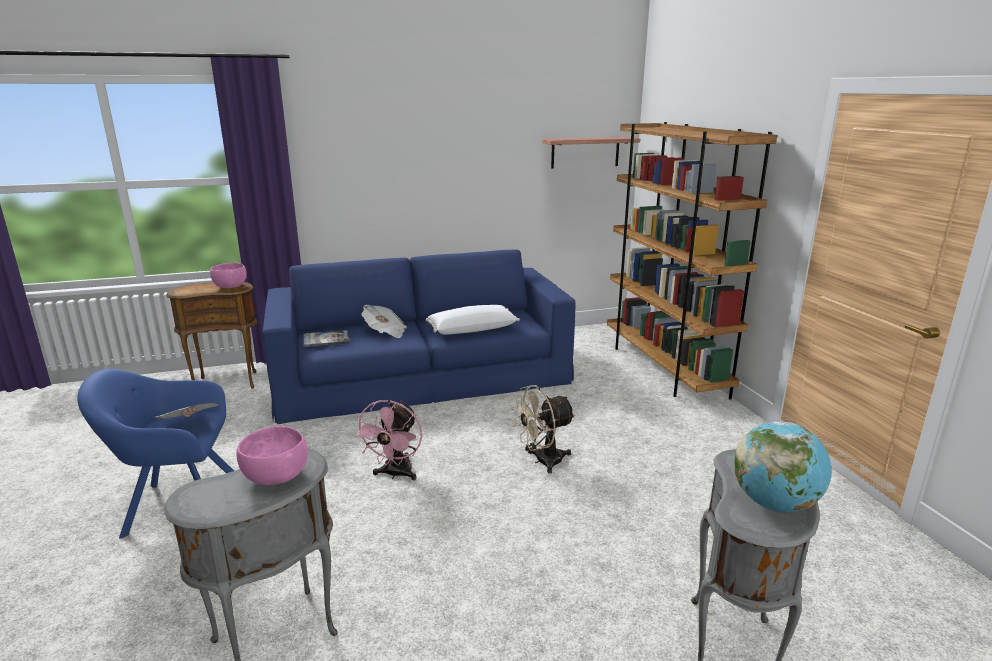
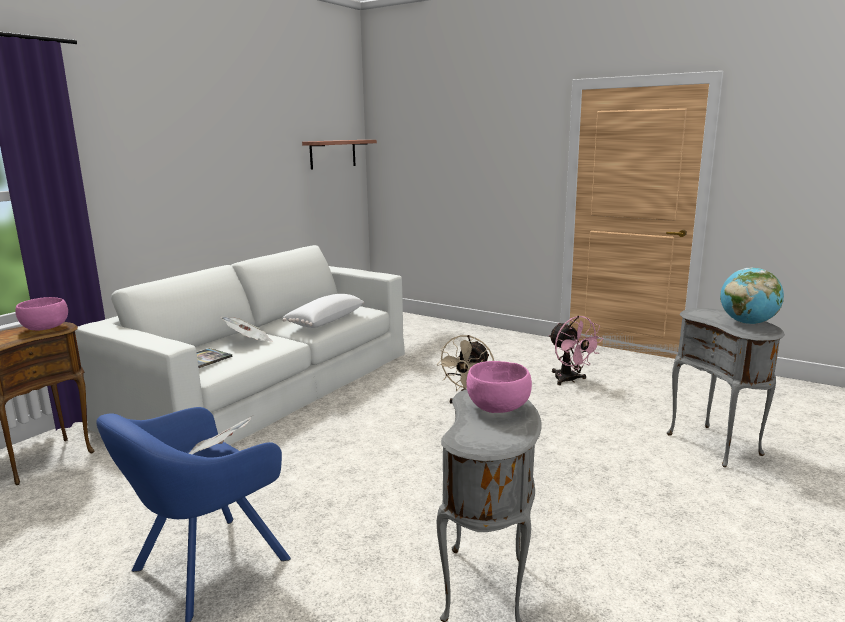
camera: 40 degrees left, 5 degrees down
blue sofa [263,249,576,424] -> white sofa [75,245,405,445]
pink fan [354,400,422,480] -> pink fan moved to [549,316,603,385]
brown bookcase [607,122,777,400] -> none

